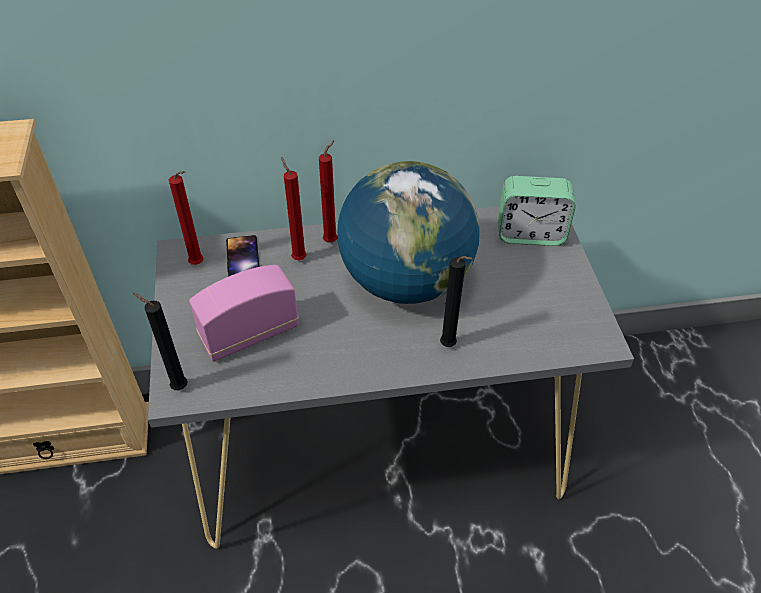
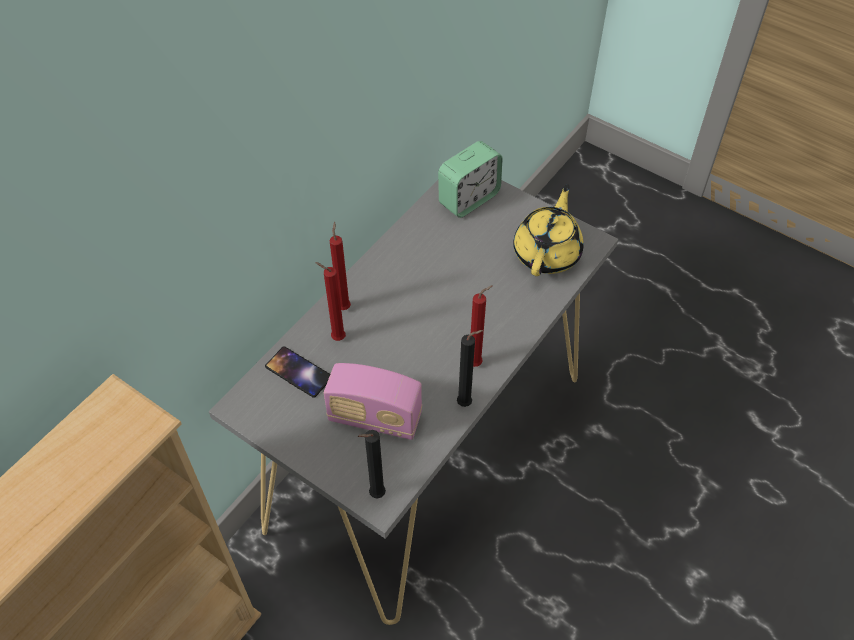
camera: 45 degrees left, 5 degrees up
red candle [169,171,204,265] -> red candle moved to [471,285,493,367]
radio [189,265,299,362] -> radio turned 90 degrees counterclockwise [324,363,422,440]
globe [337,161,480,304] -> none
black candle [440,256,473,347] -> black candle moved to [457,330,483,407]
none -> yellow teapot [513,184,584,276]

